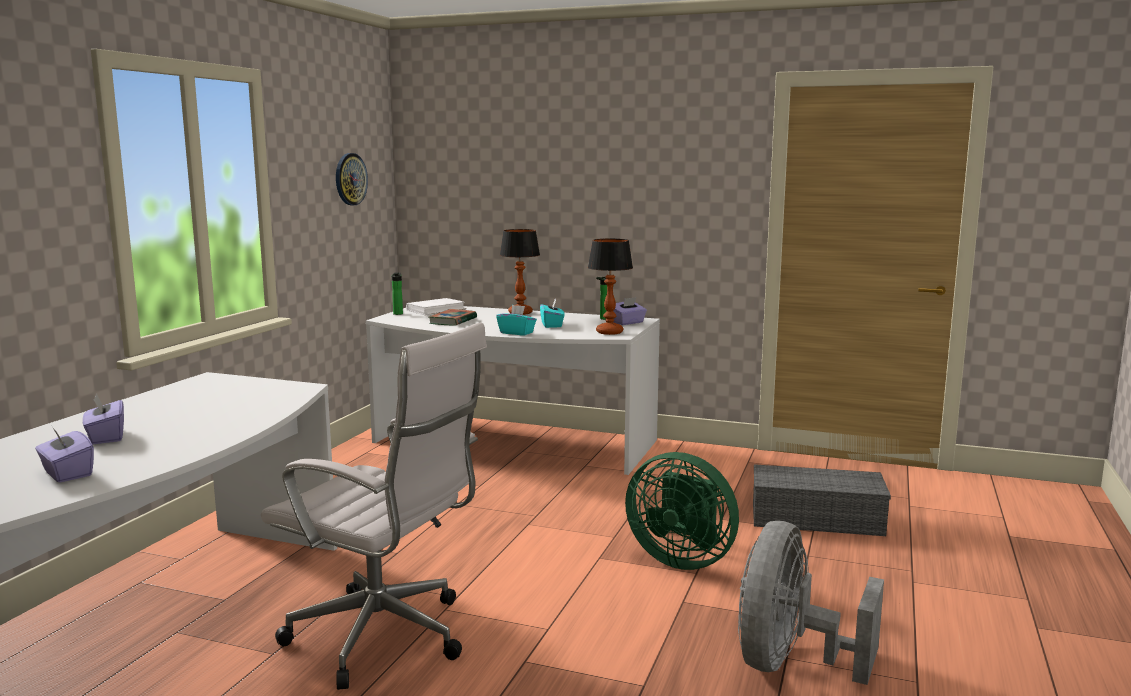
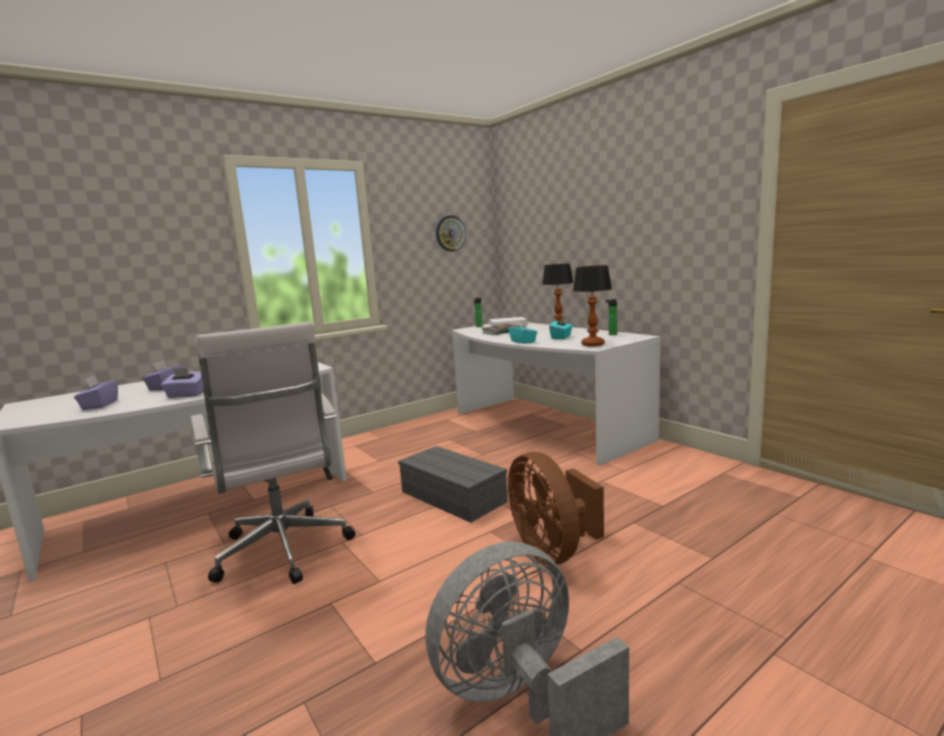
camera: 35 degrees right, 0 degrees up
purple tissue box [613,297,647,325] -> purple tissue box moved to [161,368,204,398]
green fan [625,452,739,570] -> brown fan [508,452,604,565]
grey storage box [753,464,891,536] -> grey storage box moved to [398,446,508,523]

